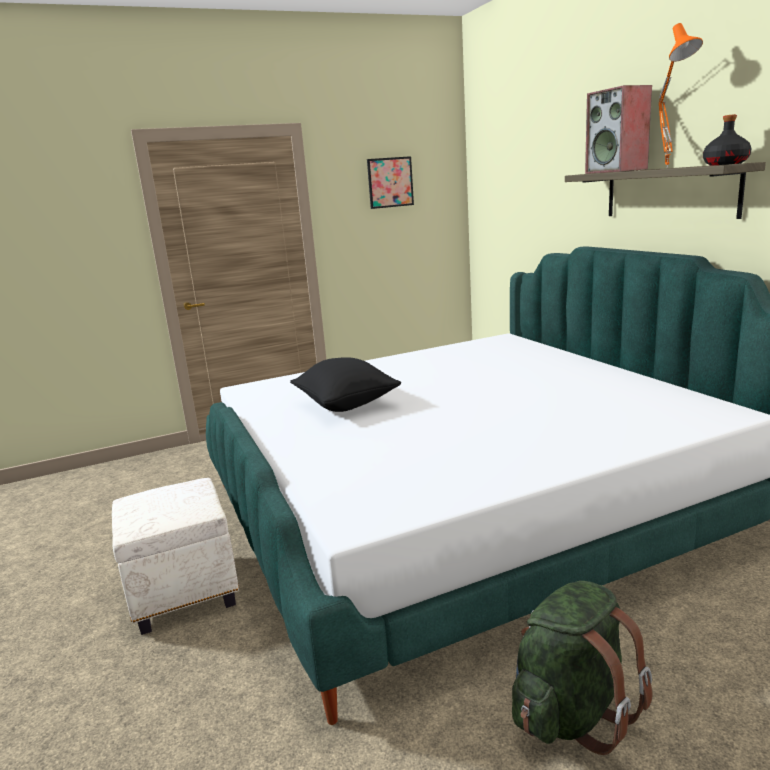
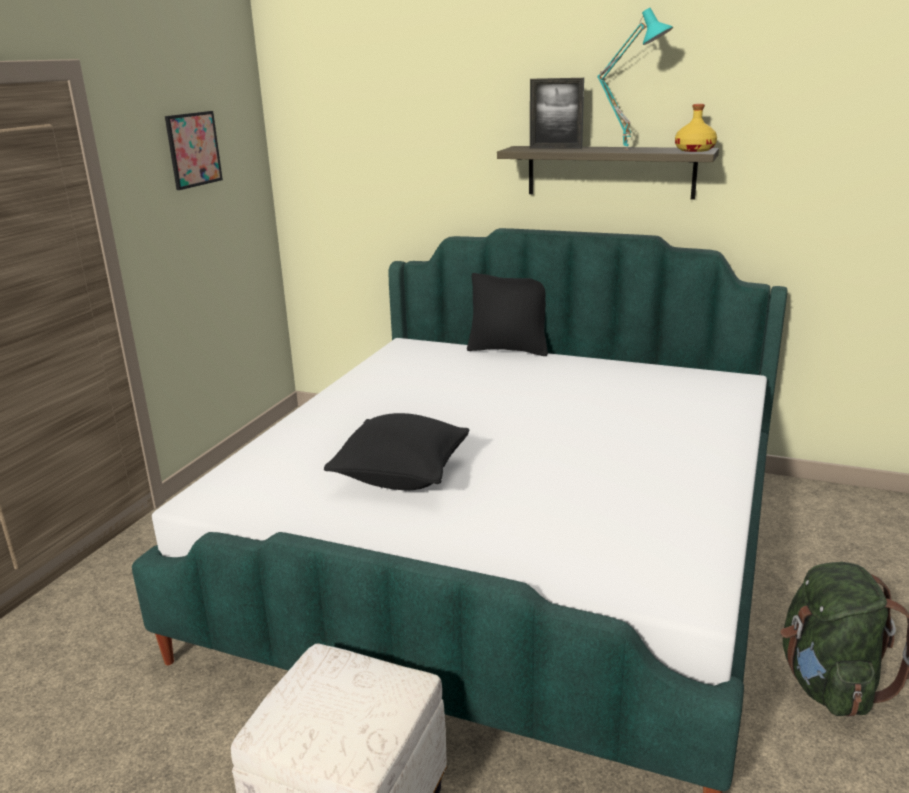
camera: 45 degrees left, 5 degrees up
speaker [585,85,652,174] -> picture frame [530,78,584,149]
orange table lamp [658,23,703,168] -> turquoise table lamp [597,8,673,149]
black bottle [703,114,752,166] -> yellow bottle [675,104,717,152]
none -> black pillow [467,273,548,356]

